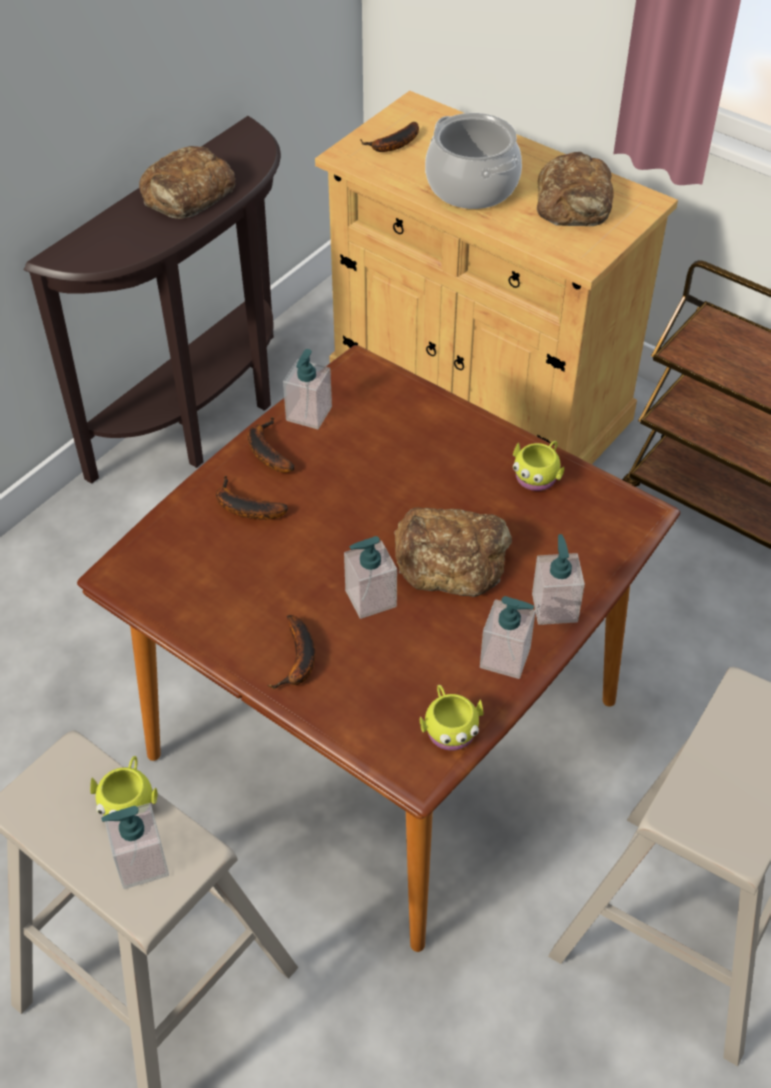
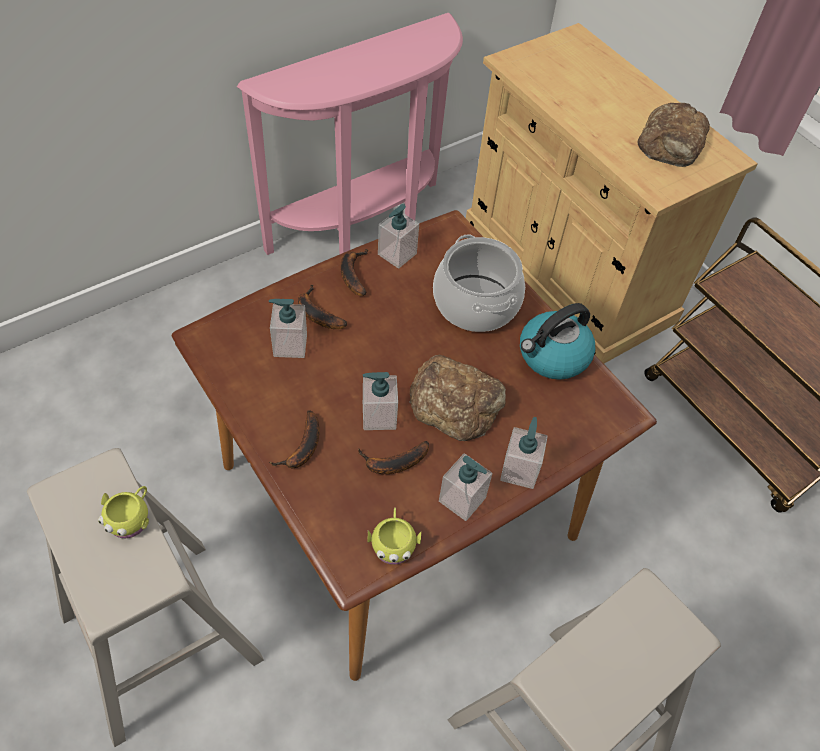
camera: 15 degrees right, 5 degrees up
brown console table [24,116,281,484] -> pink console table [237,13,463,255]
soap dispenser [101,803,169,889] -> soap dispenser moved to [269,299,307,358]
bread [139,146,235,219] -> none
banana [360,122,419,152] -> banana moved to [358,441,429,474]
cooking pot [425,113,522,209] -> cooking pot moved to [433,234,525,332]
yellow mug [513,441,564,491] -> kettle [520,303,596,380]

